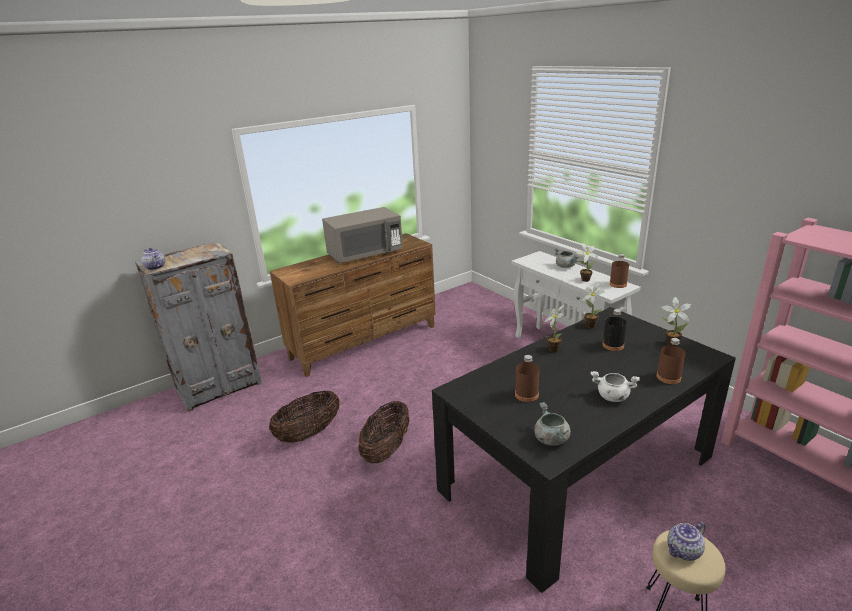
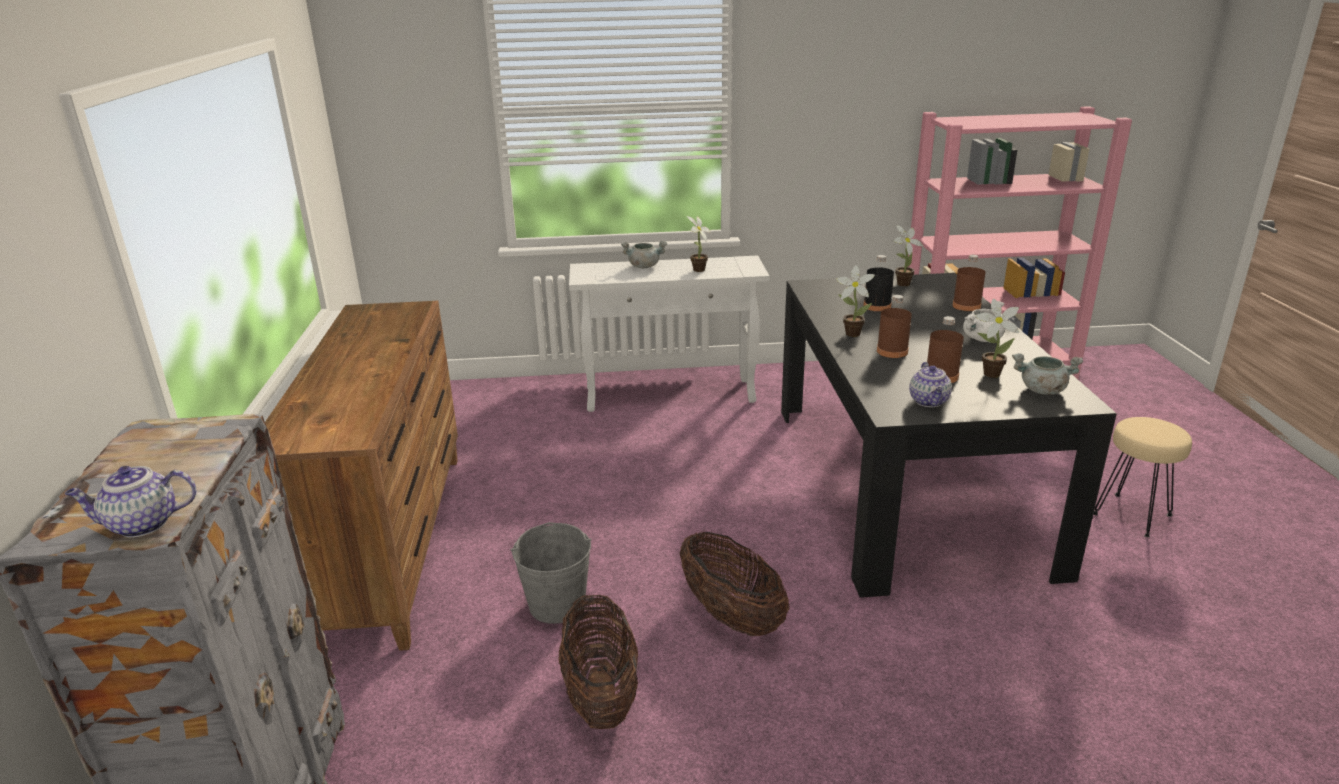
camera: 60 degrees left, 0 degrees up
grey microwave [322,207,403,263] -> none
potted plant [581,283,605,328] -> potted plant moved to [975,299,1019,378]
brown bottle [610,254,629,288] -> brown bottle moved to [877,295,912,358]
teapot [667,522,706,561] -> teapot moved to [909,362,952,407]
none -> grey bucket [510,522,592,624]

